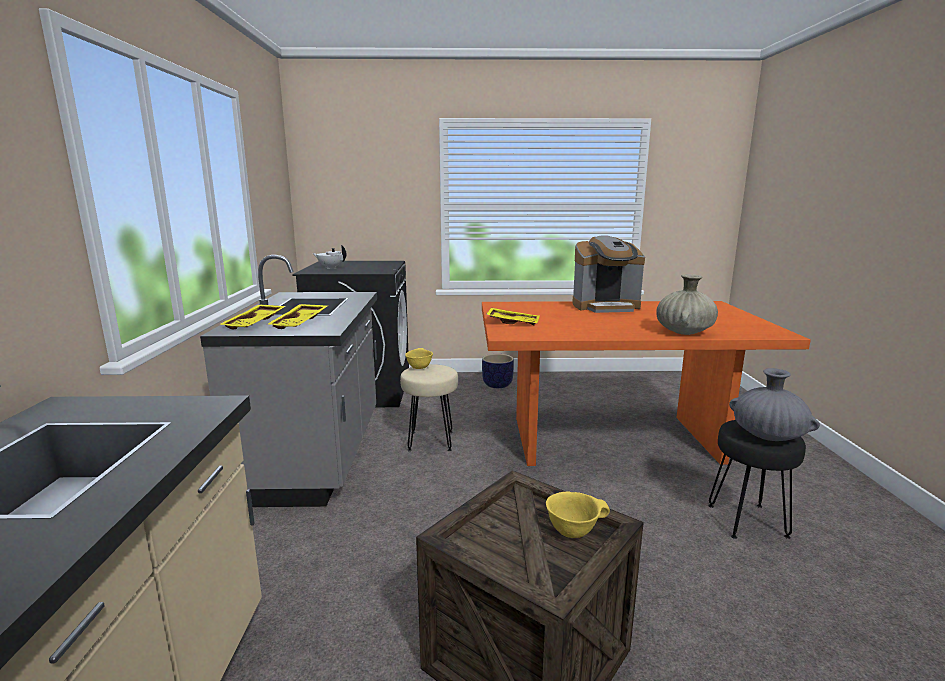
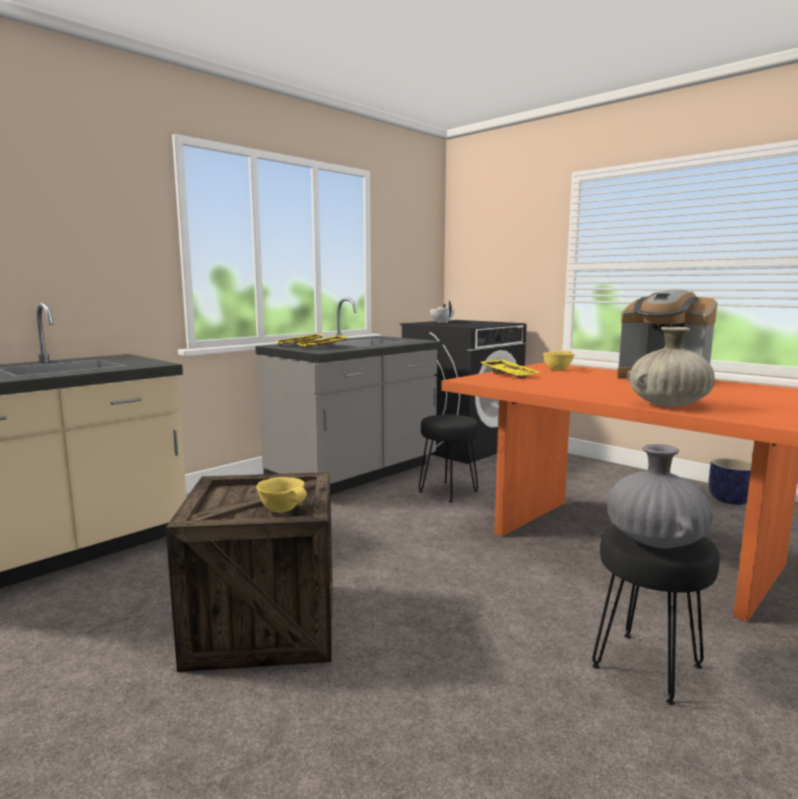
camera: 45 degrees right, 5 degrees down
beige stool [400,364,458,451] -> black stool [419,414,479,502]
yellow bowl [405,348,433,369] -> yellow bowl moved to [543,351,575,370]
planter [482,354,514,388] -> planter moved to [709,458,752,505]

